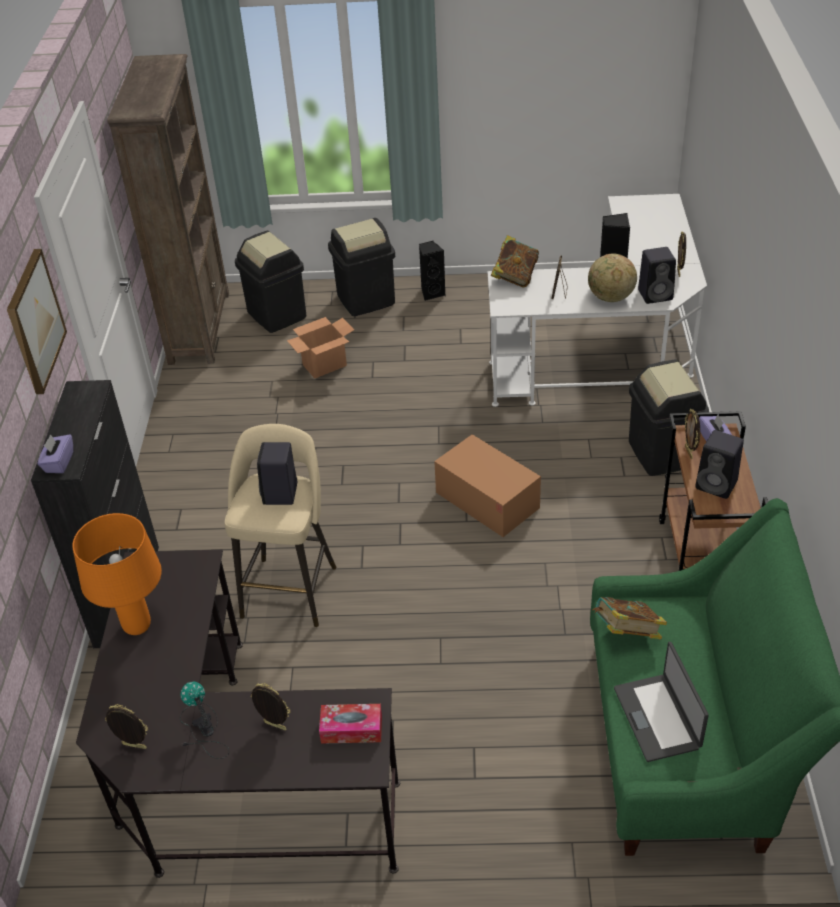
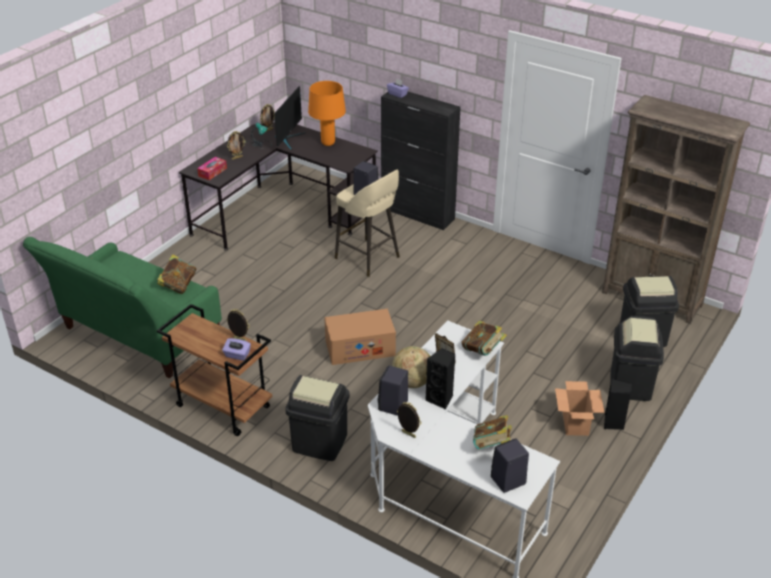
camera: 120 degrees right, 5 degrees down
picture [7,249,67,394] -> none
cardboard box [287,317,354,378] -> cardboard box moved to [555,381,605,436]
laptop [614,642,709,762] -> none
black speaker [695,430,744,499] -> black speaker moved to [491,438,529,493]
none -> monitor [274,86,306,150]
none -> book [473,415,512,450]

